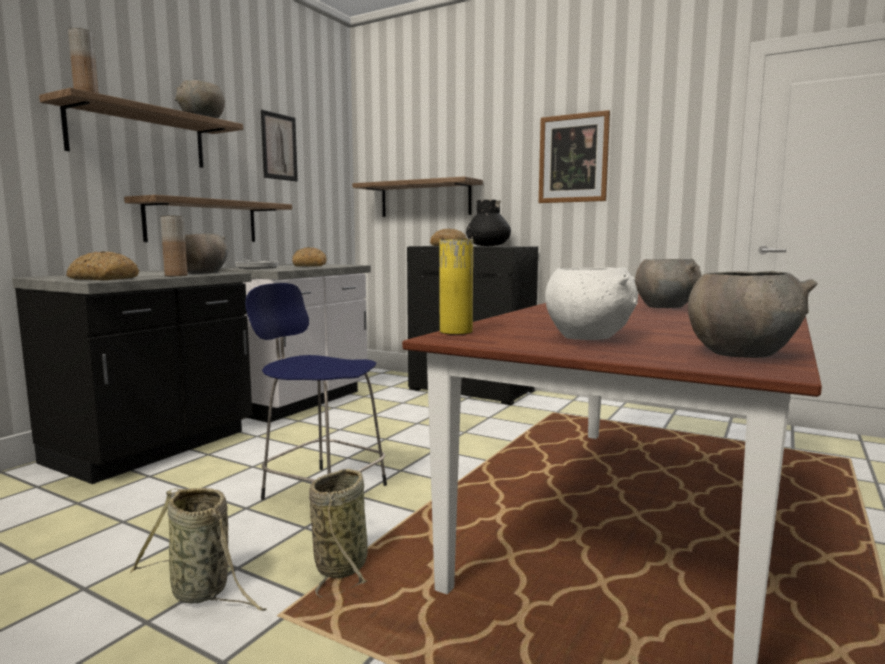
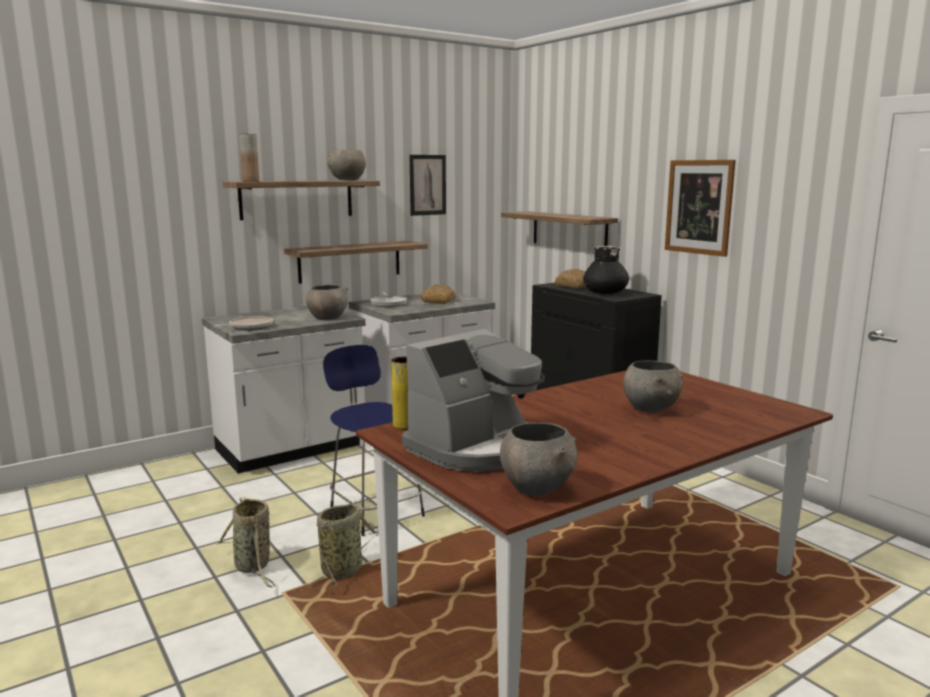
camera: 25 degrees right, 5 degrees up
black counter [12,270,252,484] -> white counter [202,306,366,473]
bread [66,251,139,280] -> frying pan [213,316,273,330]
brown vase [160,216,188,276] -> none
white bowl [545,267,638,340] -> coffee machine [402,329,545,472]

